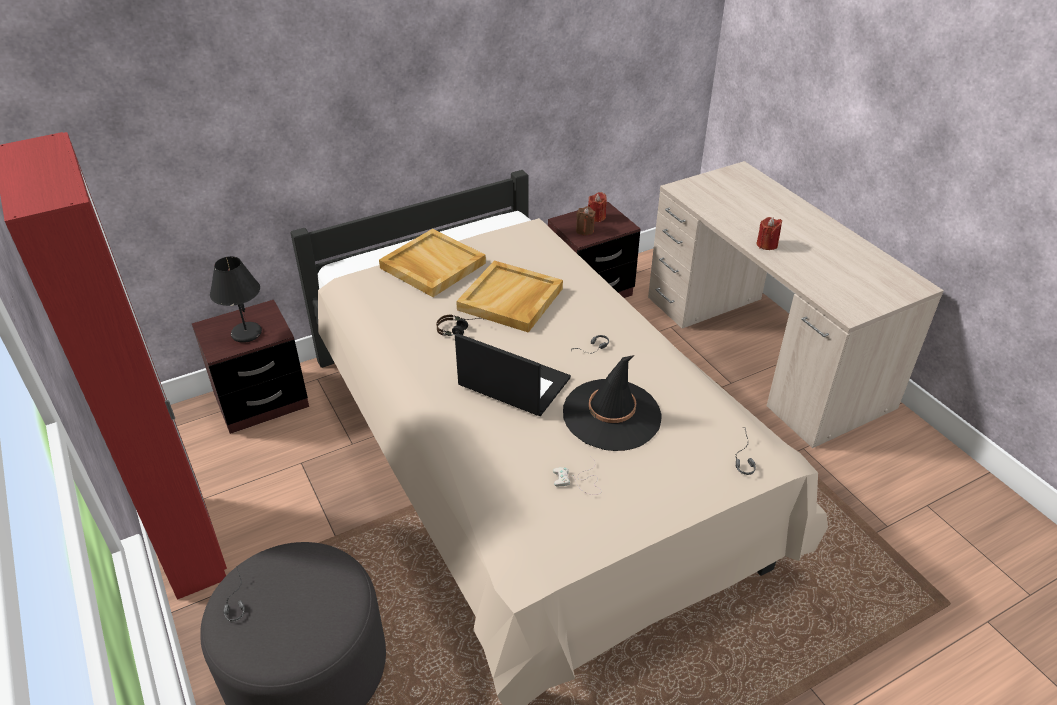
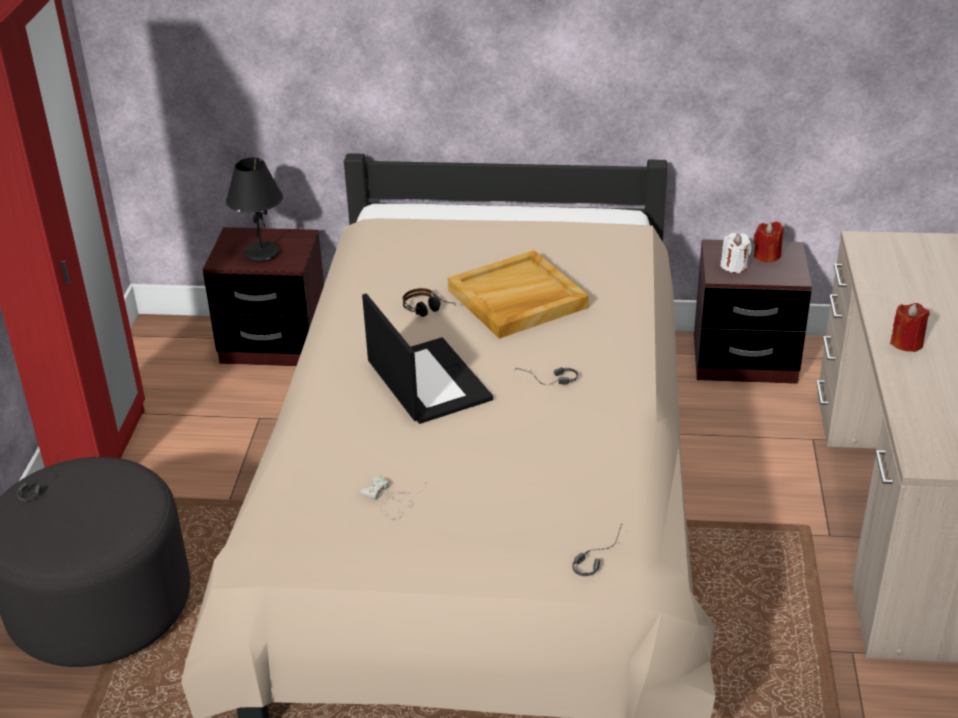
camera: 35 degrees right, 5 degrees down
beige tray [379,229,486,297] -> none
black hat [563,355,662,451] -> none
brown candle [576,206,596,235] -> white candle [720,233,752,273]

